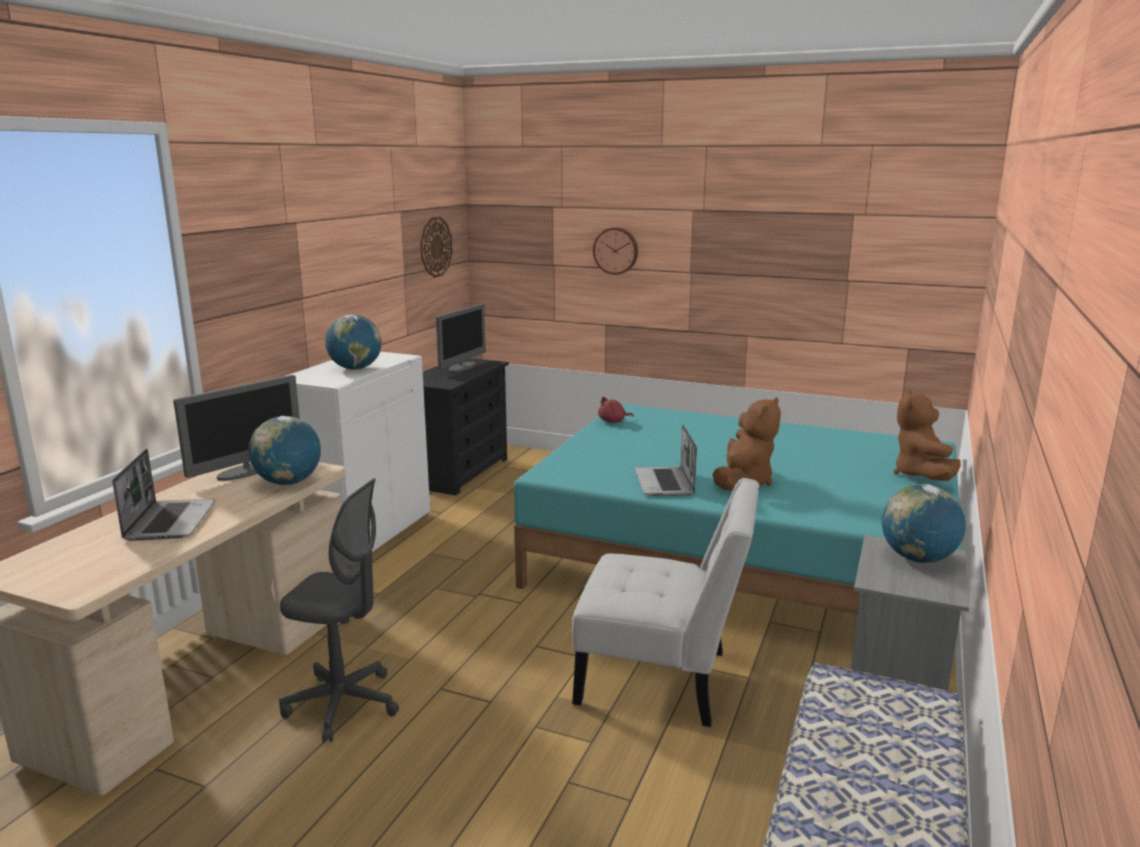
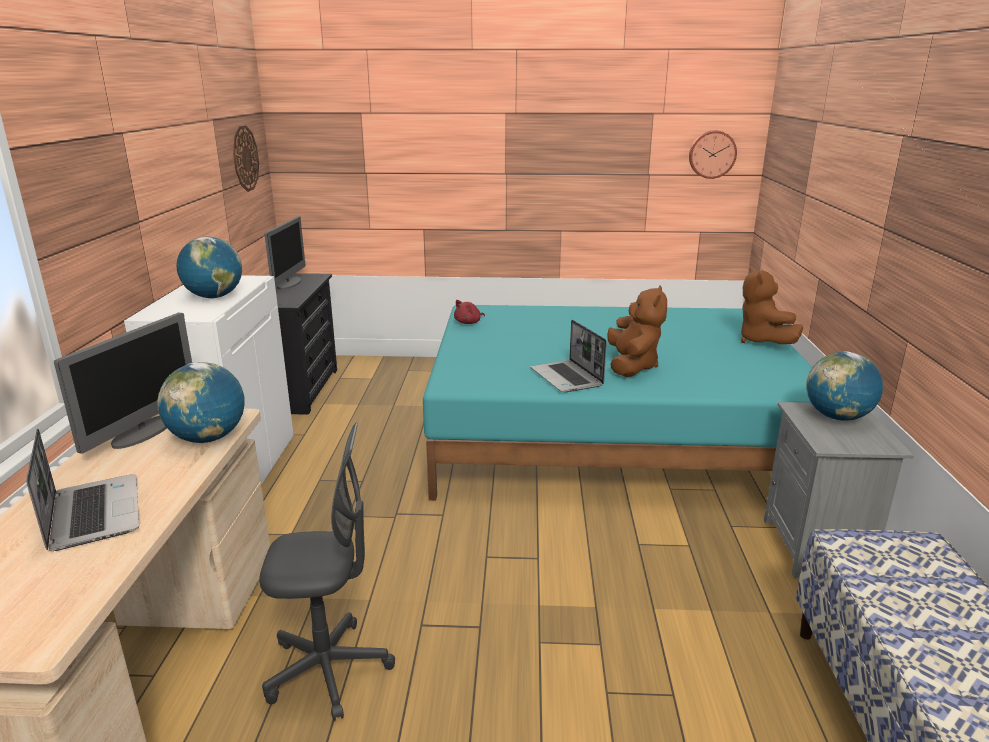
camera: 20 degrees left, 5 degrees up
white chair [572,478,759,727] -> none
wall clock [593,227,638,275] -> wall clock moved to [689,130,737,179]

